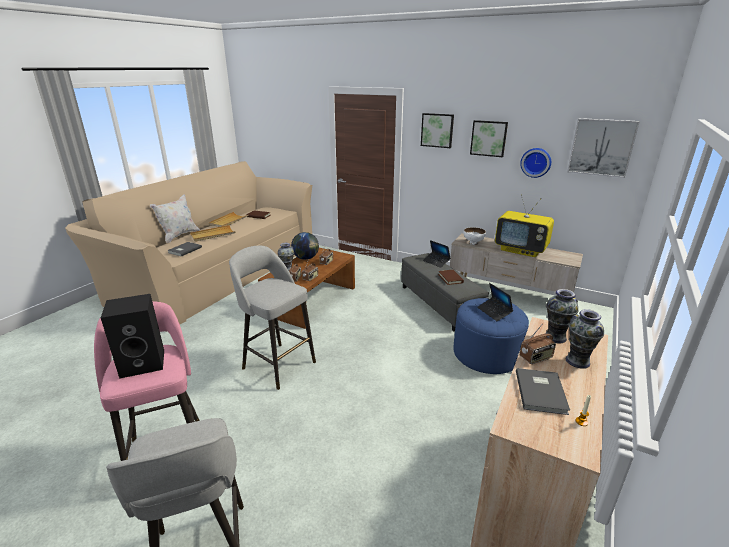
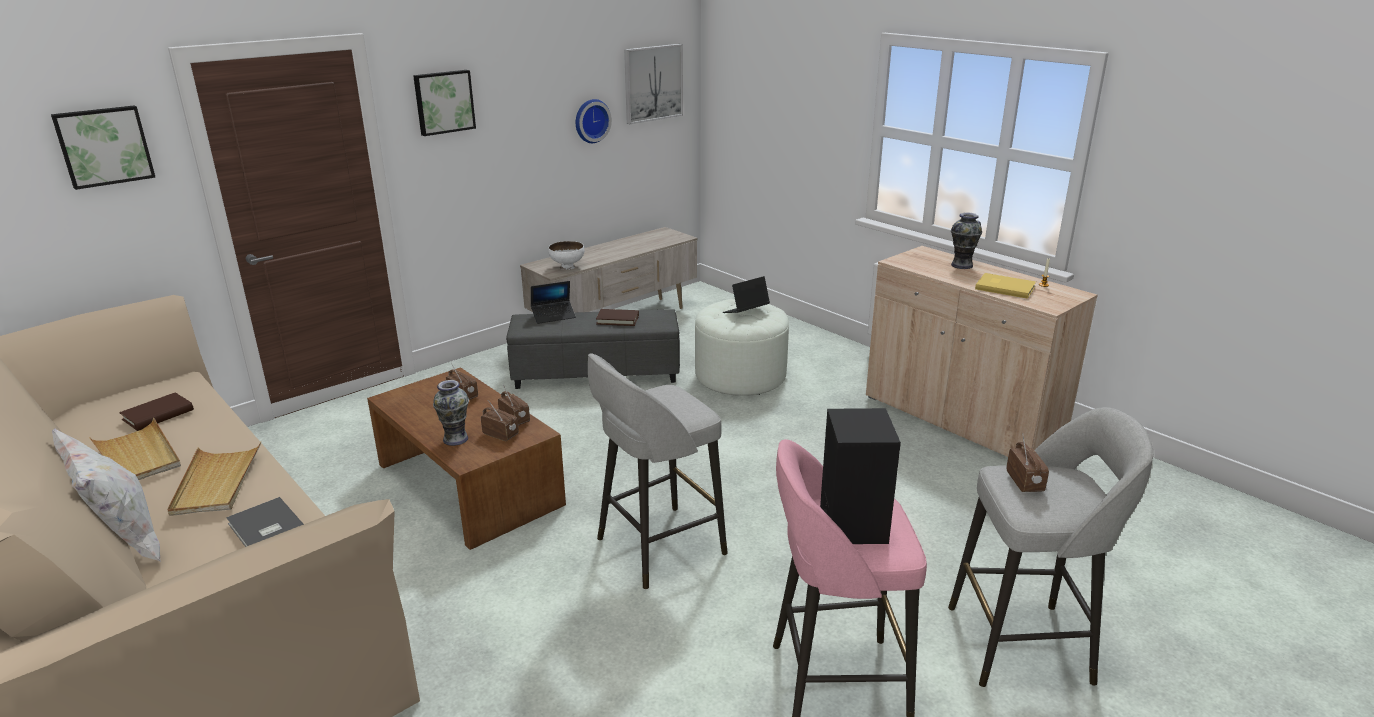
camera: 70 degrees left, 0 degrees up
globe [291,232,319,260] -> none
blue ottoman [453,298,529,374] -> white ottoman [695,299,789,396]
picture [470,120,508,157] -> picture moved to [51,105,156,190]
laptop [477,283,513,321] -> laptop turned 150 degrees clockwise [722,276,770,313]
television [495,194,554,257] -> none
grey book [516,368,570,415] -> yellow book [975,273,1036,299]
radio [520,323,556,364] -> radio moved to [1006,433,1049,492]
vase [545,289,579,343] -> none

